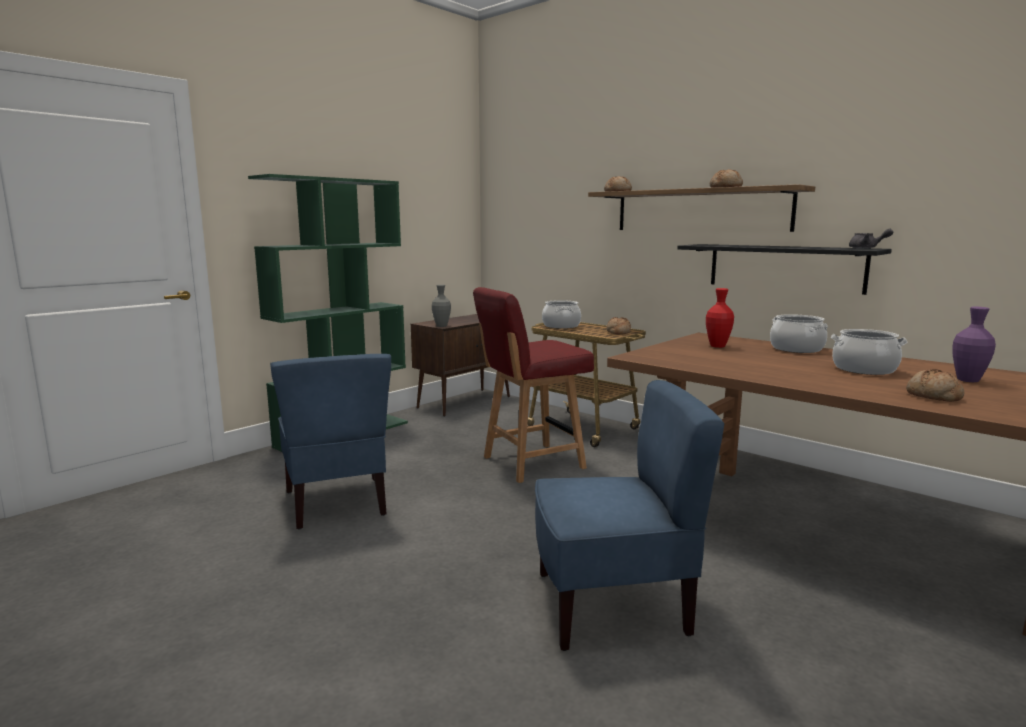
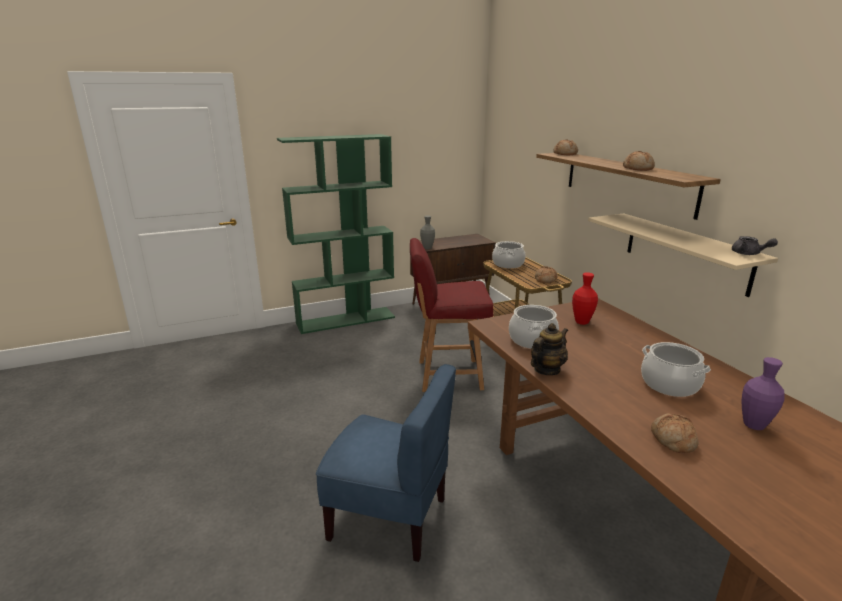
camera: 25 degrees right, 10 degrees up
blue chair [270,354,391,529] -> none
black shelf [677,244,892,295] -> beige shelf [588,213,778,297]
cooking pot [770,314,828,353] -> cooking pot moved to [509,305,559,349]
none -> teapot [531,323,568,375]

